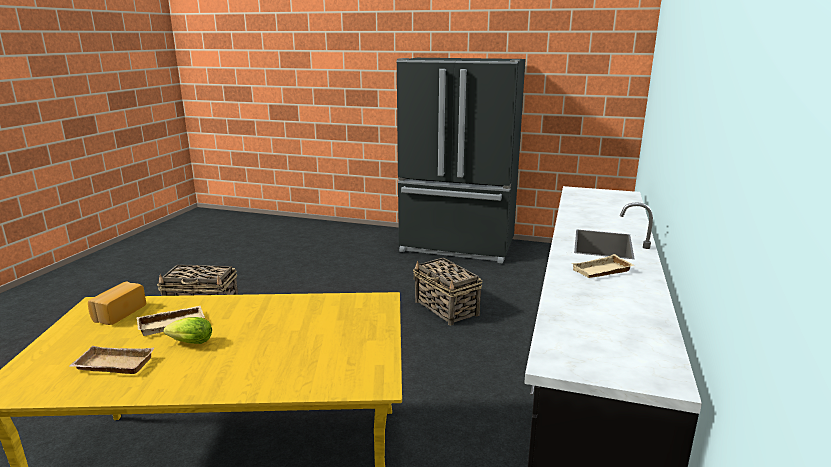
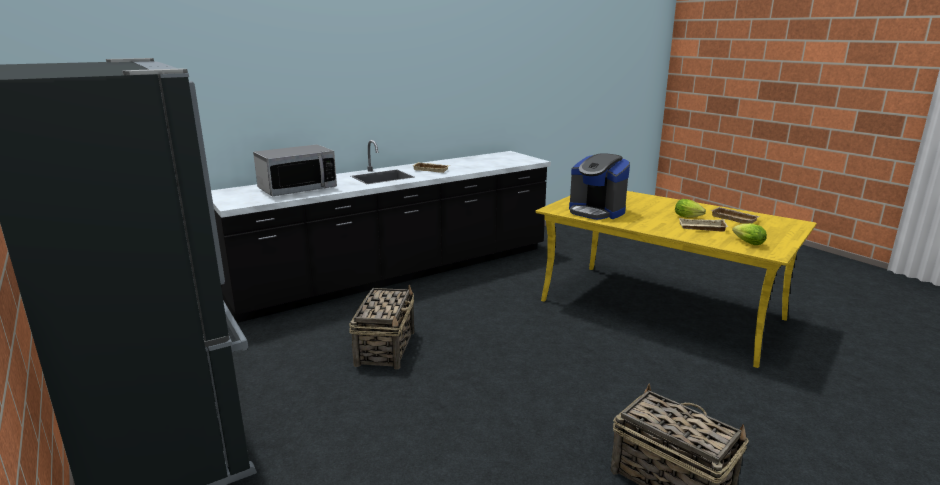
camera: 140 degrees left, 0 degrees up
bread [88,282,146,325] -> lettuce [732,223,767,245]
none -> microwave [253,144,337,196]
none -> coffee machine [569,153,630,220]

